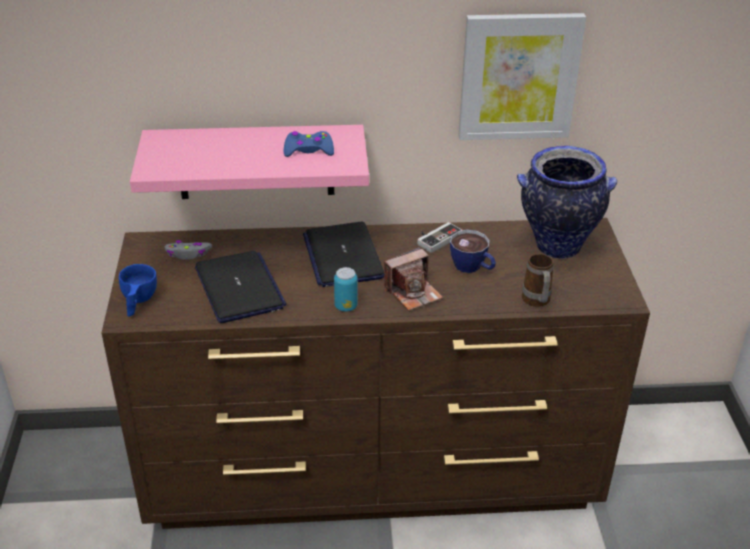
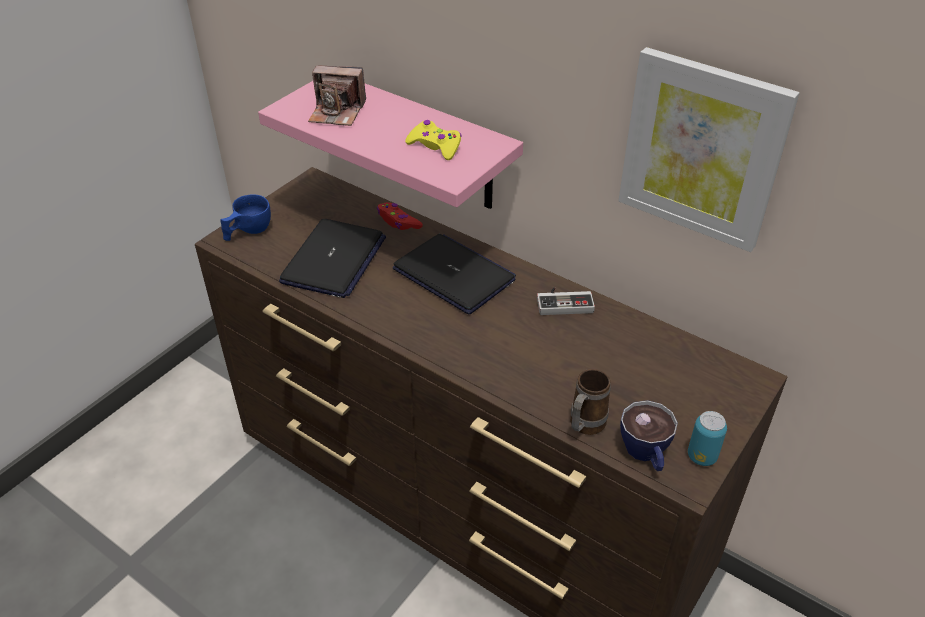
camera: 40 degrees right, 5 degrees up
grey game controller [165,240,212,259] -> none
blue game controller [284,131,334,157] -> yellow game controller [405,120,462,160]
laptop [303,222,384,287] -> laptop turned 105 degrees clockwise [393,234,516,314]
can [334,267,358,312] -> can moved to [688,411,727,466]
camera [384,247,443,311] -> camera moved to [308,65,366,126]
cup [450,230,496,273] -> cup moved to [620,400,678,471]
vase [517,146,617,259] -> none
none -> red game controller [377,202,423,230]

